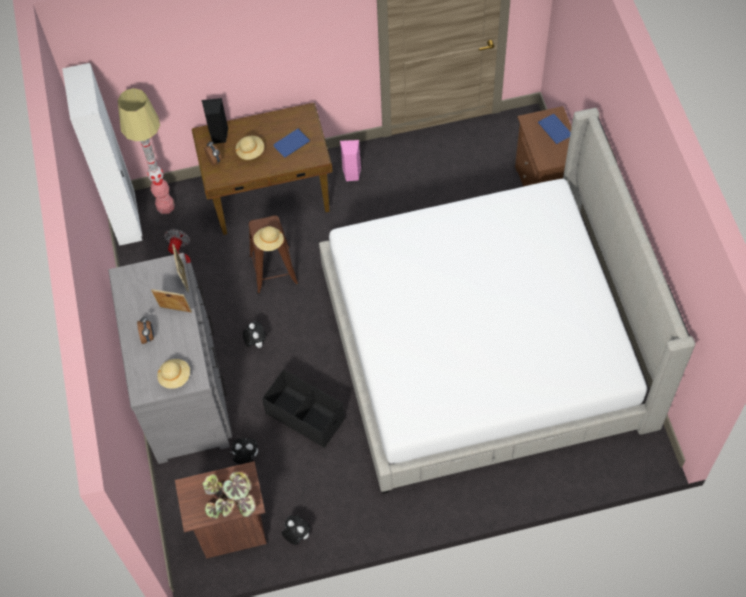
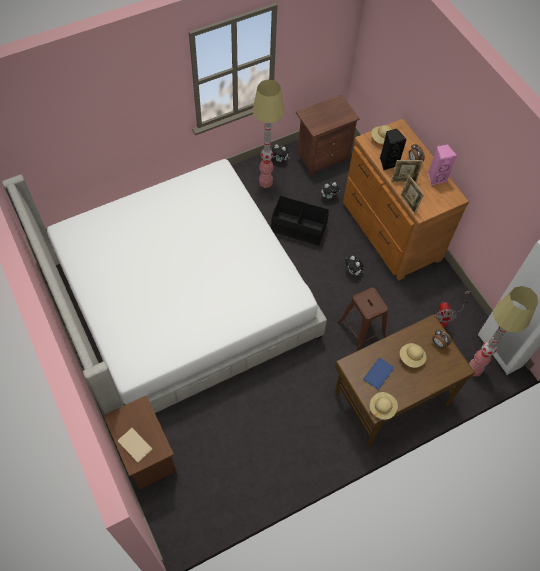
camera: 160 degrees right, 0 degrees up
grey dresser [108,253,232,464] -> brown dresser [343,119,469,280]
black speaker [201,98,228,144] -> black speaker moved to [380,128,407,170]
potted plant [202,471,256,519] -> none
beige hat [253,226,284,251] -> beige hat moved to [370,392,398,420]
pink speaker [340,140,361,181] -> pink speaker moved to [428,144,457,185]
blue book [538,114,571,144] -> beige book [118,428,152,462]
none -> floor lamp [253,79,284,188]

